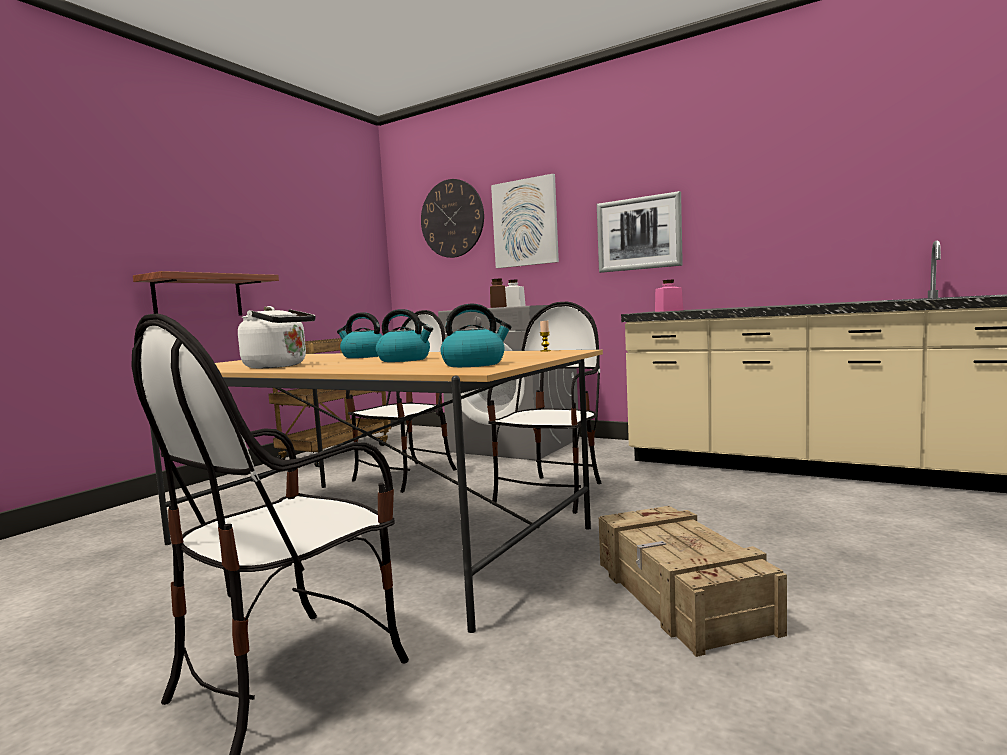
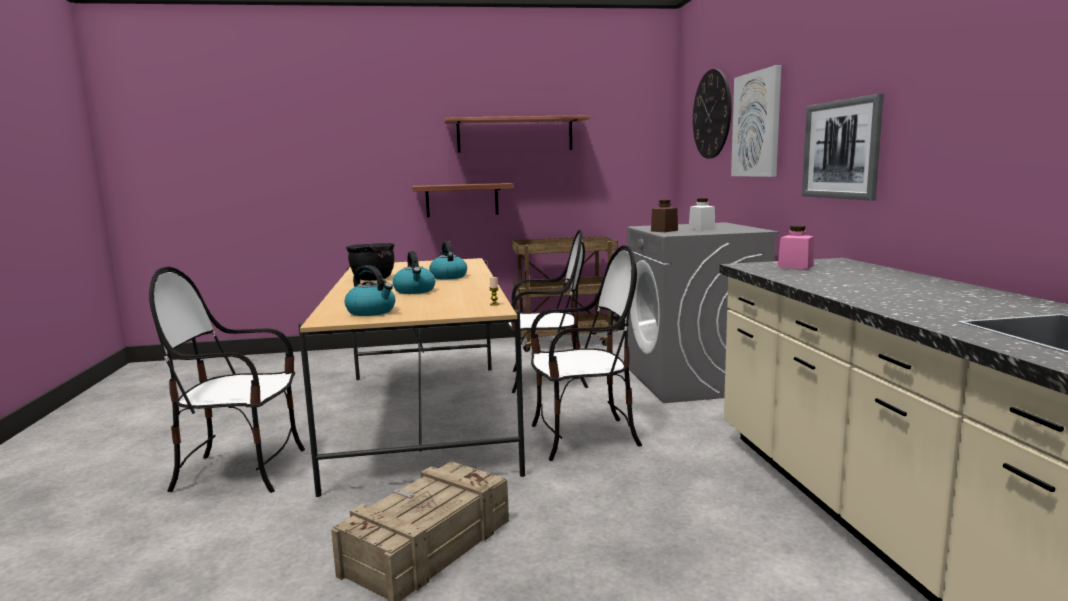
camera: 50 degrees right, 5 degrees up
white kettle [238,306,316,368] -> black cooking pot [346,243,394,281]
none -> shelf [444,115,591,153]

